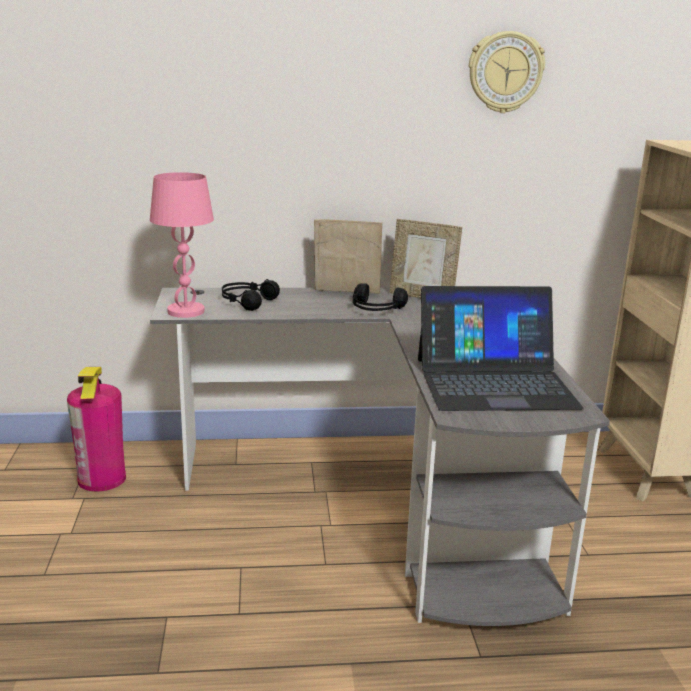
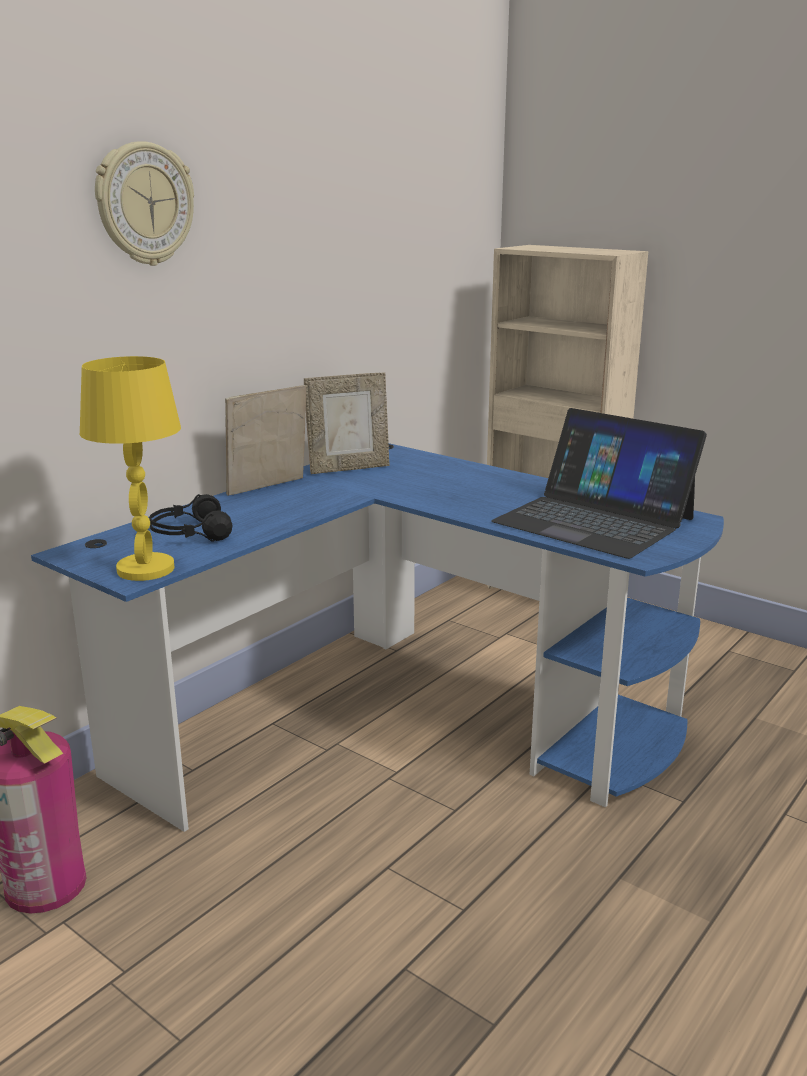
camera: 45 degrees left, 0 degrees up
pink table lamp [150,172,214,318] -> yellow table lamp [80,356,181,581]
grey desk [150,287,610,626] -> blue desk [31,443,724,832]
black headphones [353,283,408,311] -> none
laptop [418,286,584,411] -> laptop turned 90 degrees clockwise [491,408,707,559]
wall clock [469,31,545,113] -> wall clock moved to [95,141,194,266]

